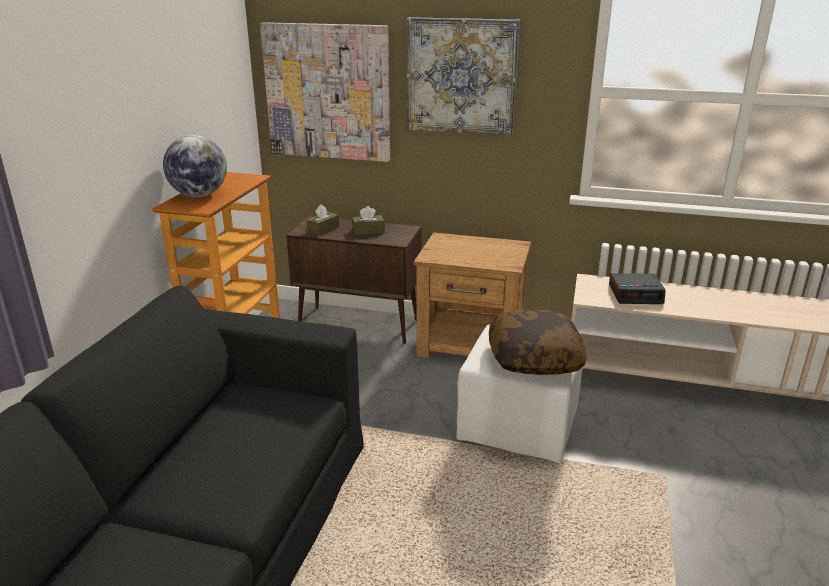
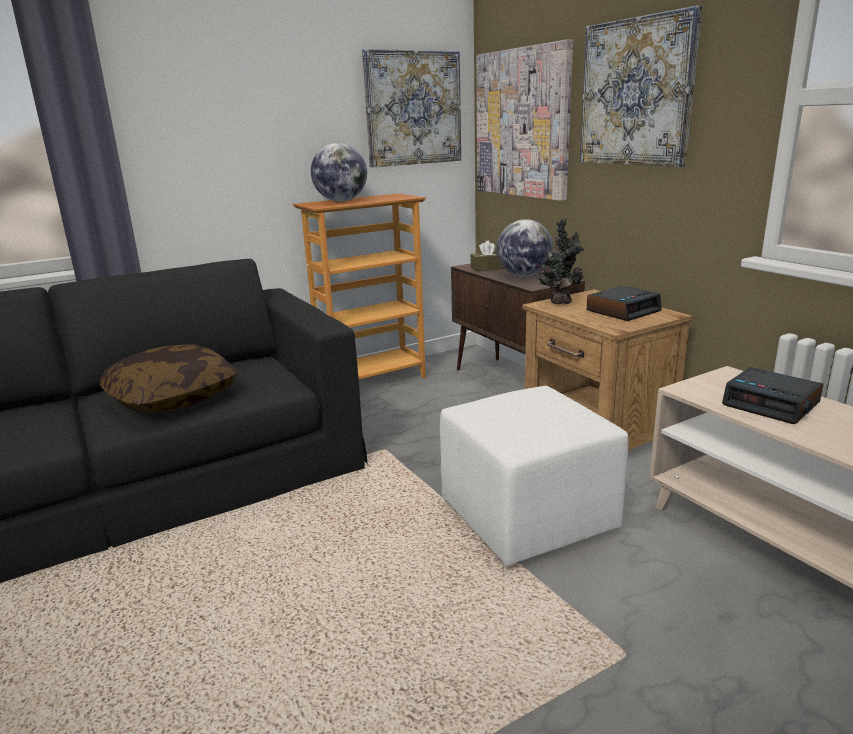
camera: 45 degrees right, 5 degrees down
brown tissue box [352,206,385,235] -> globe [497,219,553,276]
pillow [489,309,587,375] -> pillow moved to [99,345,237,414]
none -> picture [362,49,461,167]
none -> potted plant [537,219,584,304]
none -> alarm clock [587,286,662,321]

